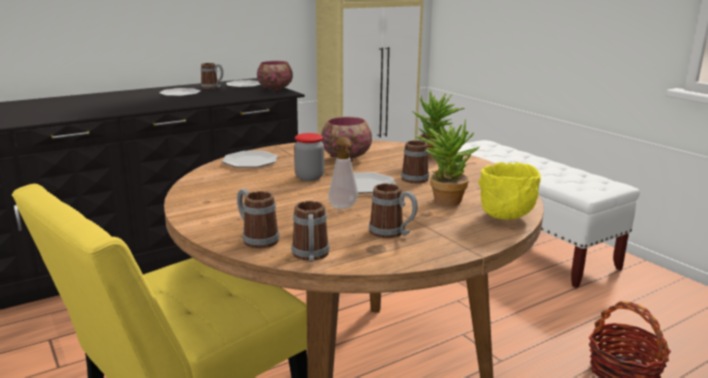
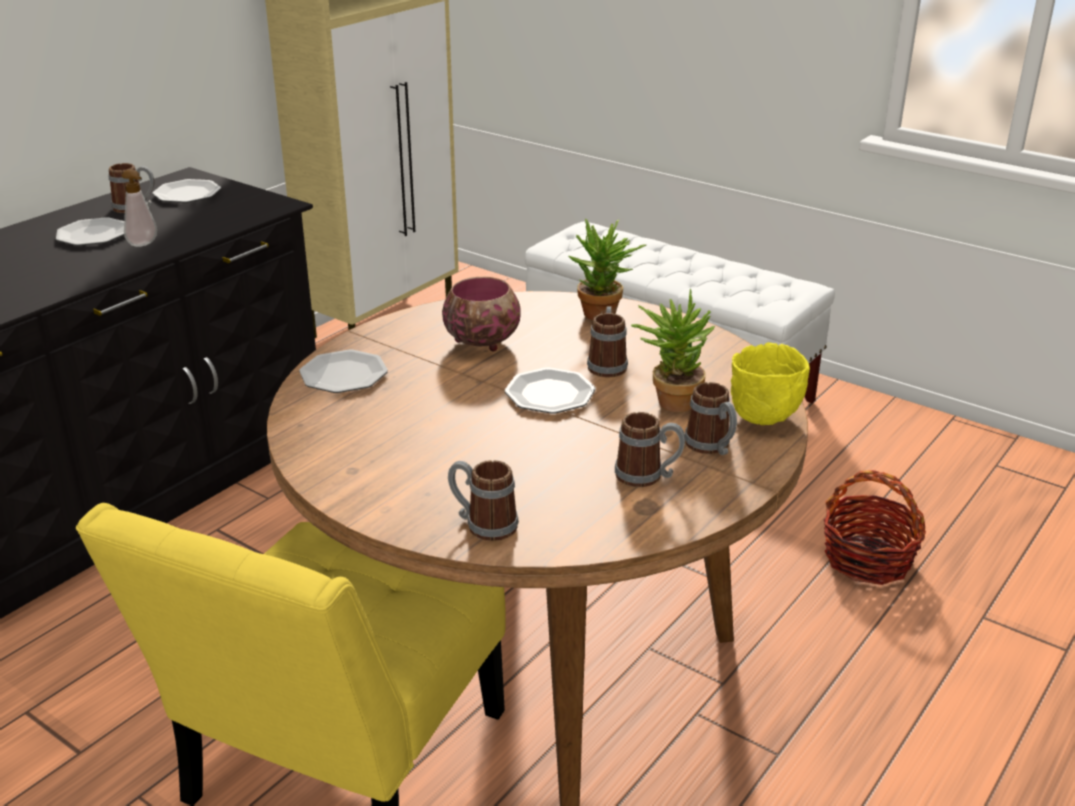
camera: 20 degrees left, 10 degrees up
bowl [257,61,293,92] -> none
mug [291,201,330,262] -> mug moved to [685,382,737,455]
jar [294,133,324,181] -> none
soap dispenser [328,137,358,209] -> soap dispenser moved to [122,169,157,247]

